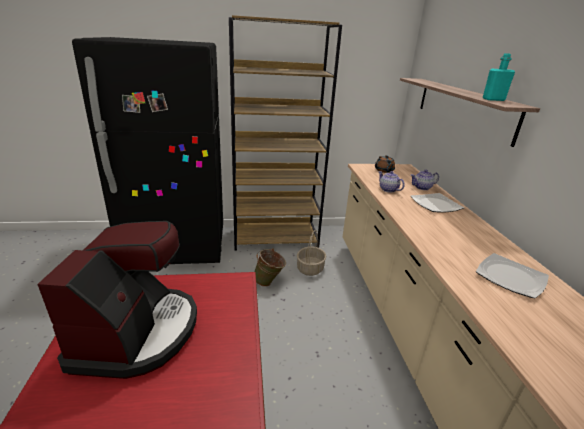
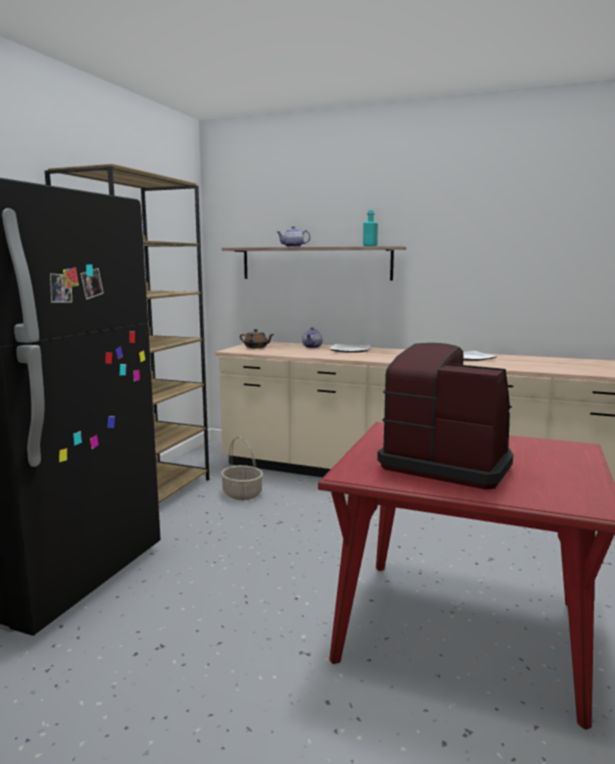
camera: 60 degrees left, 15 degrees down
green bucket [254,248,286,287] -> none
teapot [378,171,405,192] -> teapot moved to [277,226,310,247]

